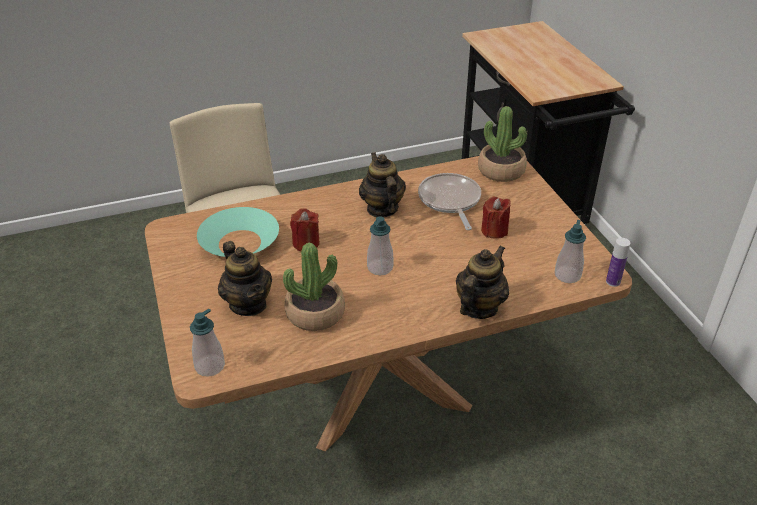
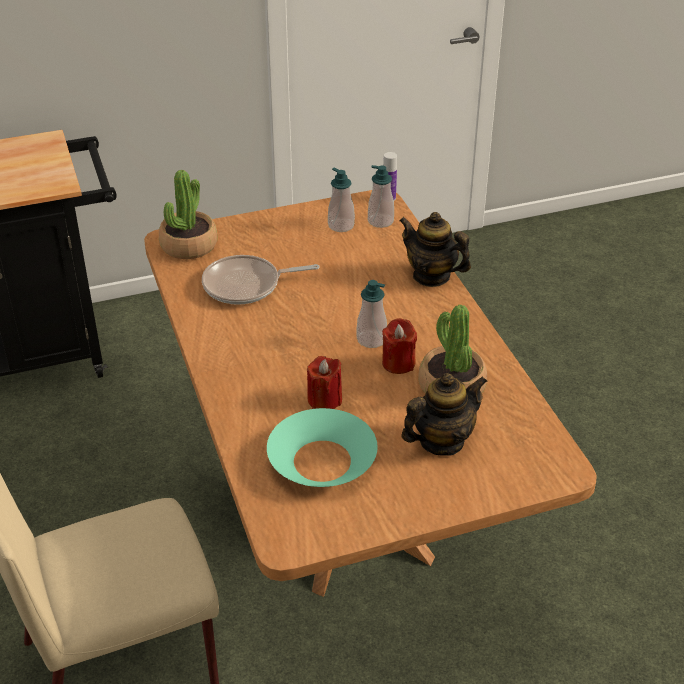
camera: 90 degrees left, 0 degrees up
soap dispenser [190,308,225,377] -> soap dispenser moved to [328,168,355,232]
teapot [359,153,406,218] -> none
red candle [481,197,511,239] -> red candle moved to [382,318,417,374]

